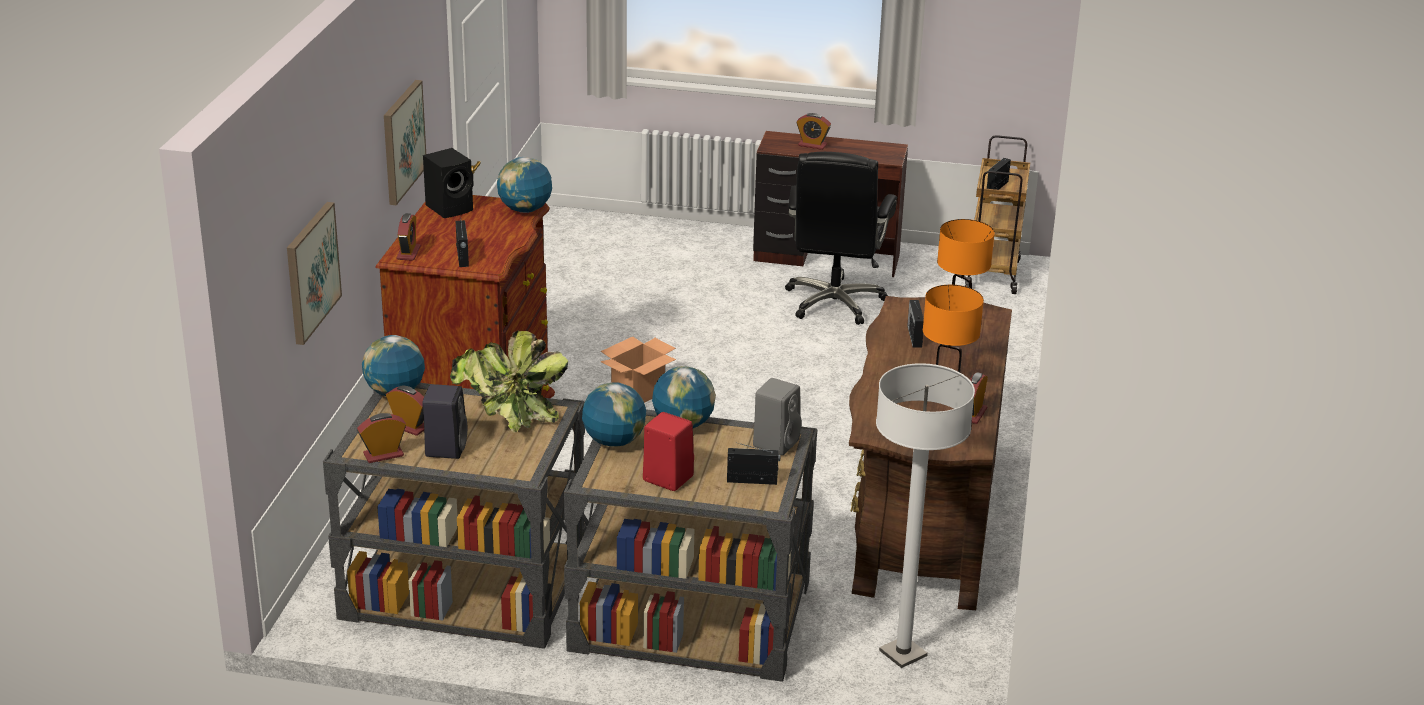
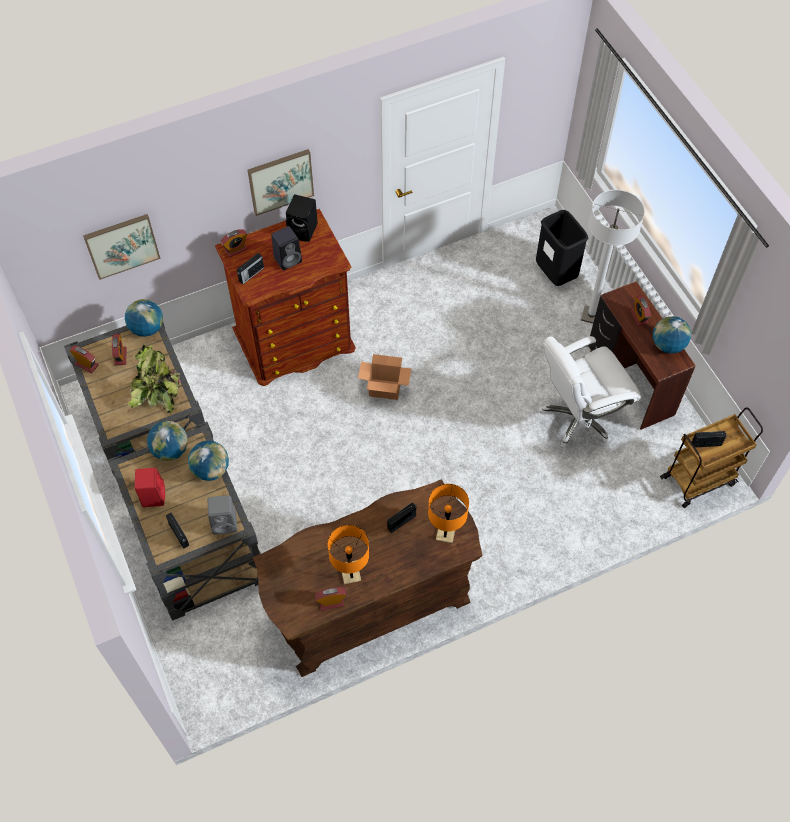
camera: 55 degrees right, 30 degrees up
black speaker [422,384,467,459] -> black speaker moved to [271,226,302,270]
globe [497,157,552,213] -> globe moved to [653,316,691,353]
black office chair [785,152,897,325] -> white office chair [539,336,641,448]
white floor lamp [876,363,975,668] -> white floor lamp moved to [581,190,645,324]
none -> black trash can [536,210,589,286]

